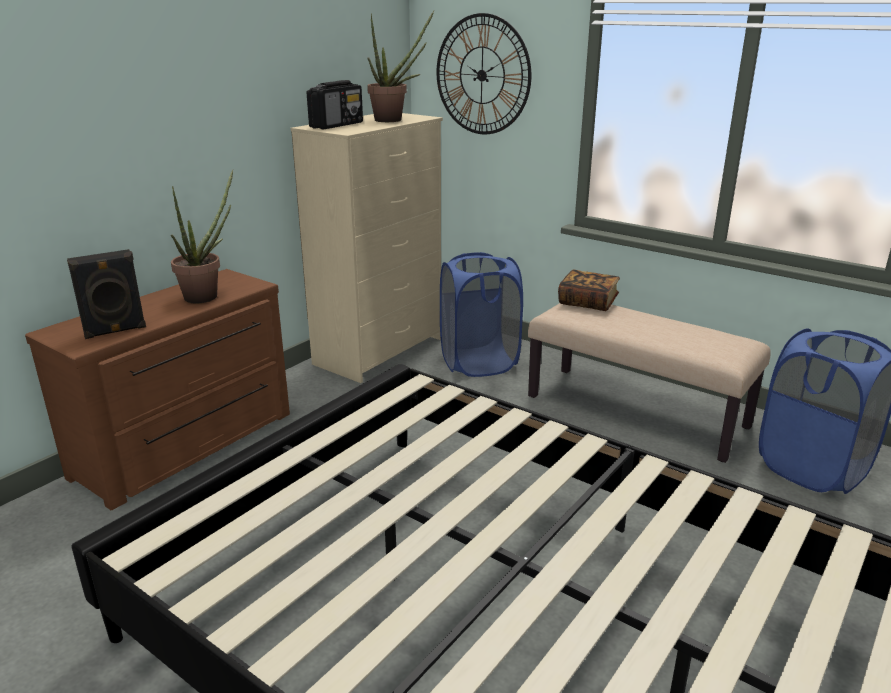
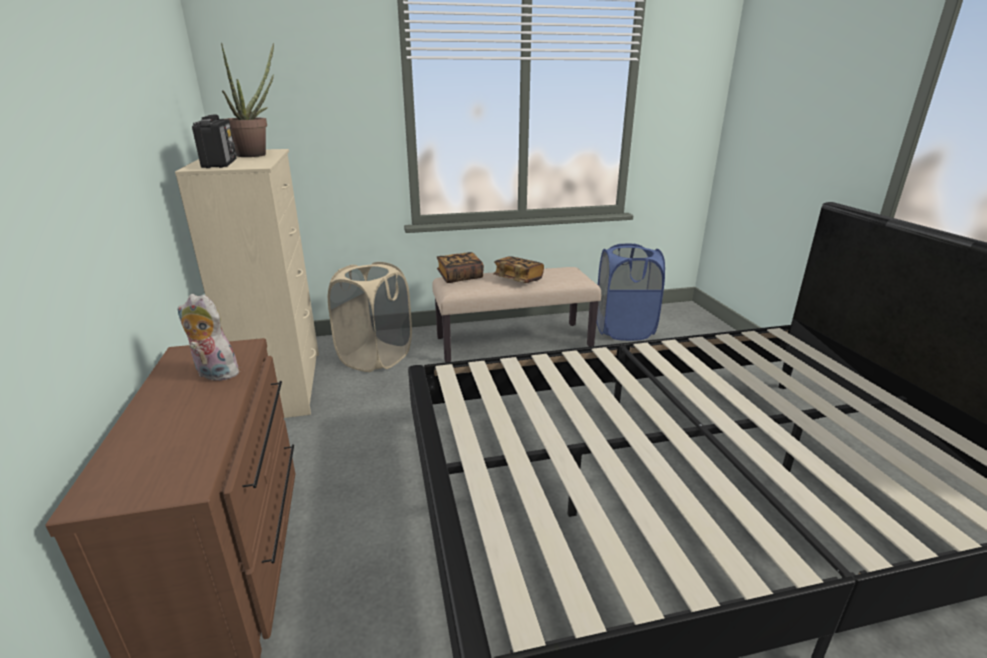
camera: 50 degrees left, 0 degrees up
black speaker [67,249,146,339] -> none
potted plant [171,169,233,304] -> plush toy [177,294,239,381]
wall clock [436,13,531,134] -> none
blue laundry basket [440,252,523,377] -> beige laundry basket [328,262,412,372]
none -> book [493,256,544,283]

